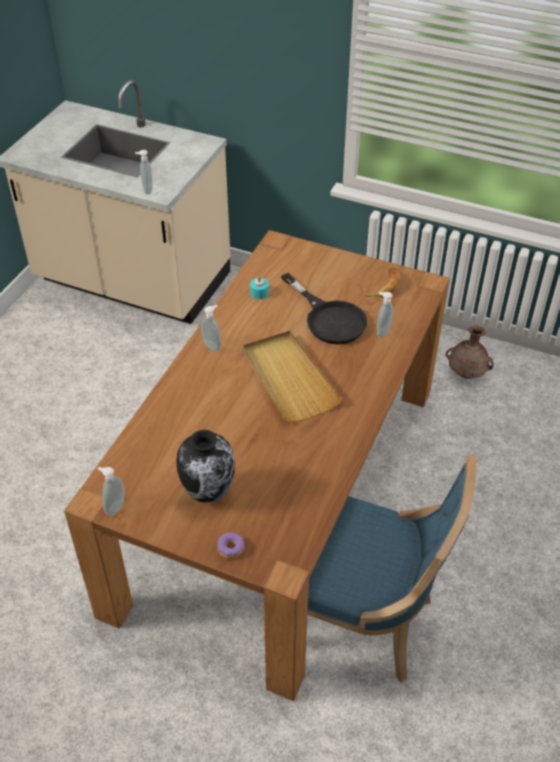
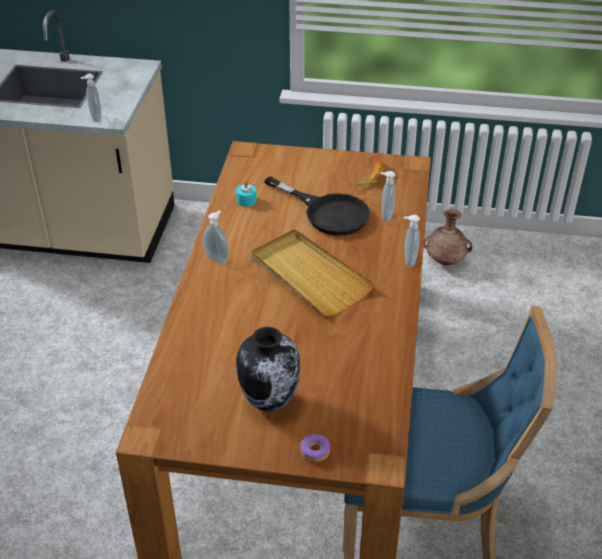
camera: 15 degrees left, 5 degrees down
soap dispenser [98,467,124,516] -> soap dispenser moved to [404,215,420,267]

